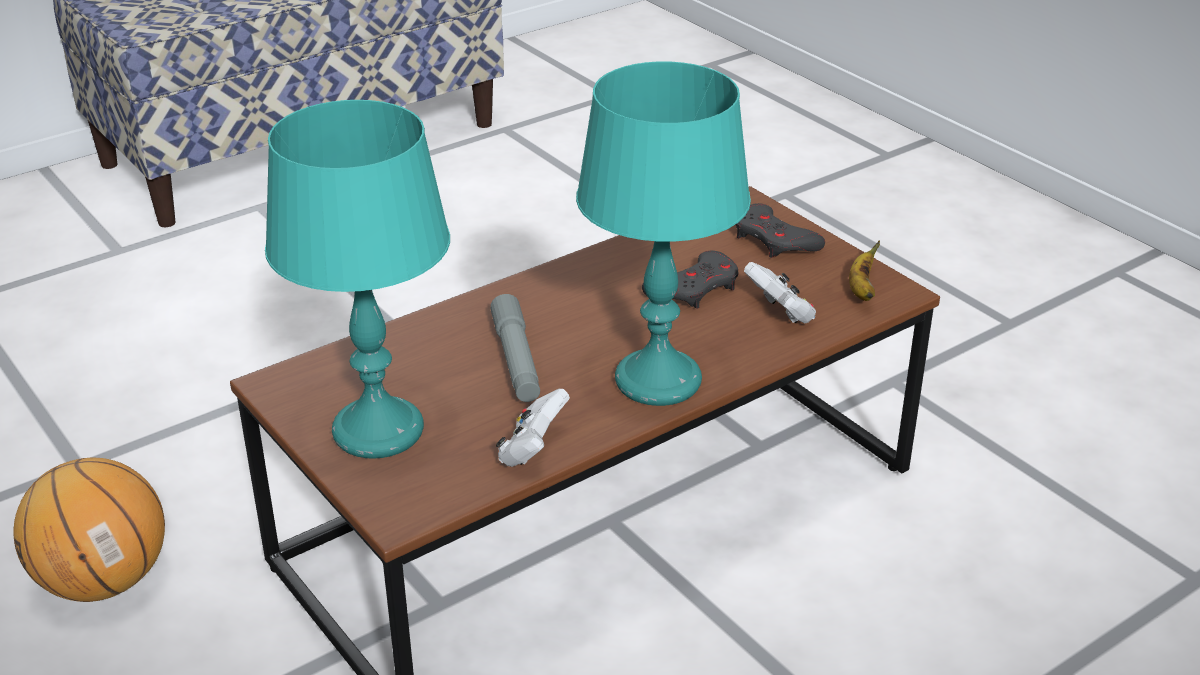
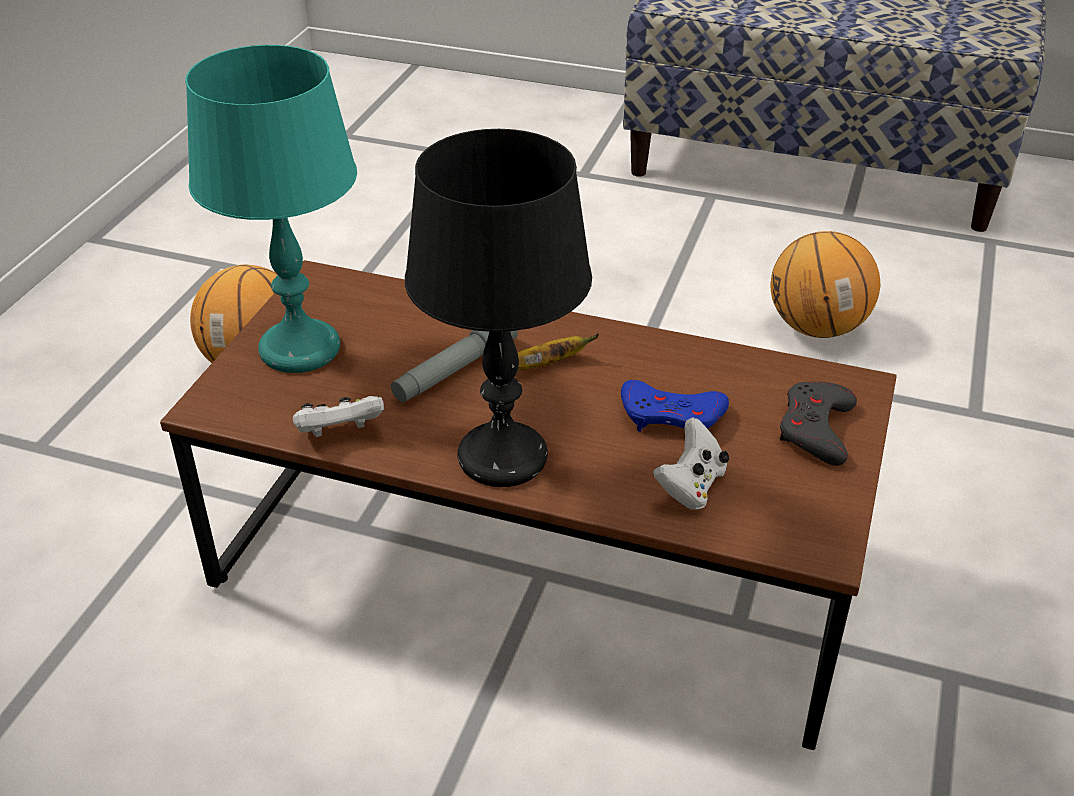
camera: 55 degrees right, 5 degrees up
turquoise table lamp [576,61,751,406] -> black table lamp [405,129,592,487]
grey game controller [642,250,739,309] -> blue game controller [621,380,729,432]
banana [849,241,880,301] -> banana moved to [517,334,599,370]
none -> basketball [771,231,880,338]

